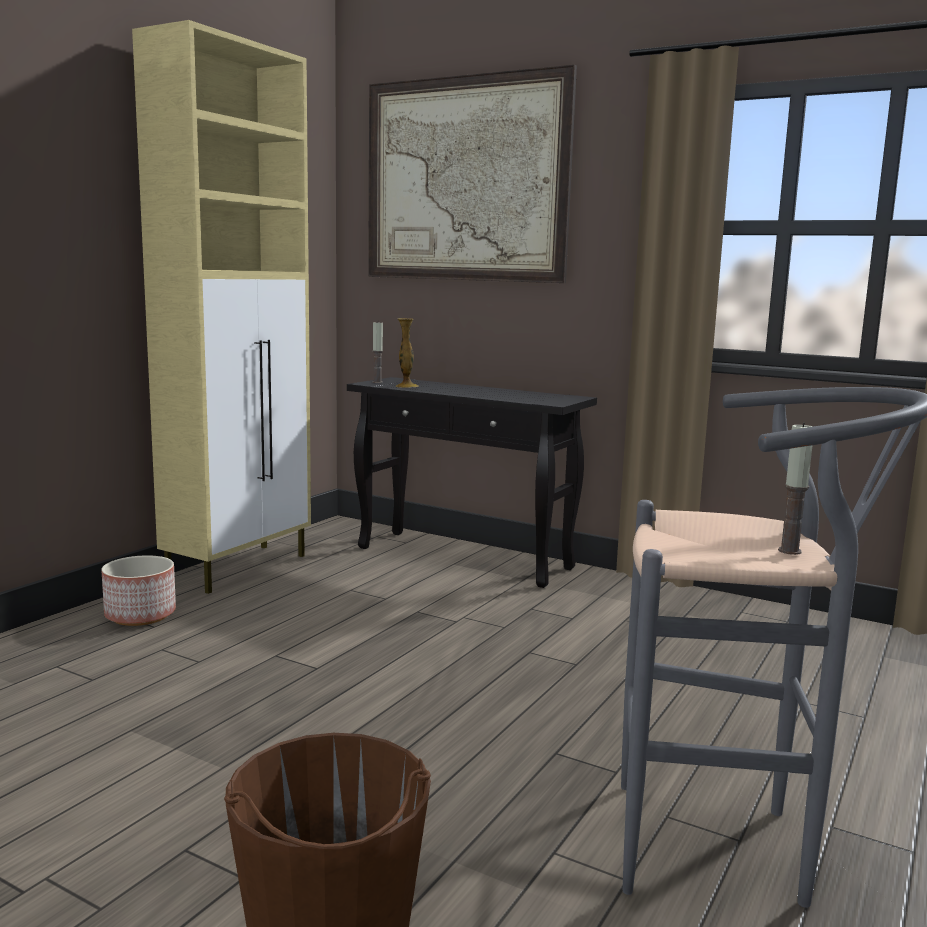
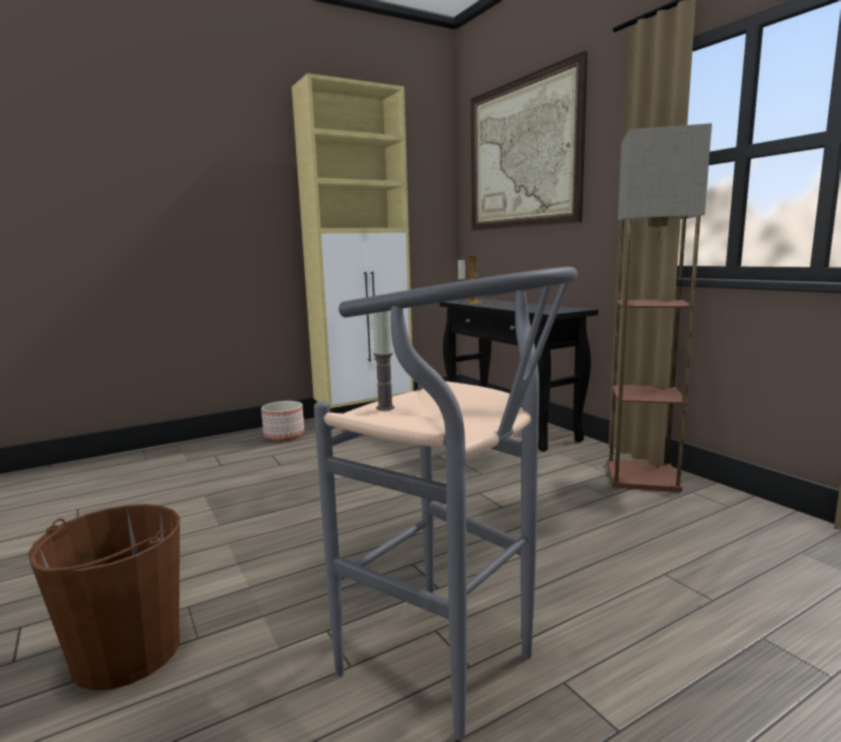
camera: 30 degrees right, 0 degrees up
candle [778,422,813,555] -> candle moved to [373,311,395,411]
none -> floor lamp [607,123,712,492]

